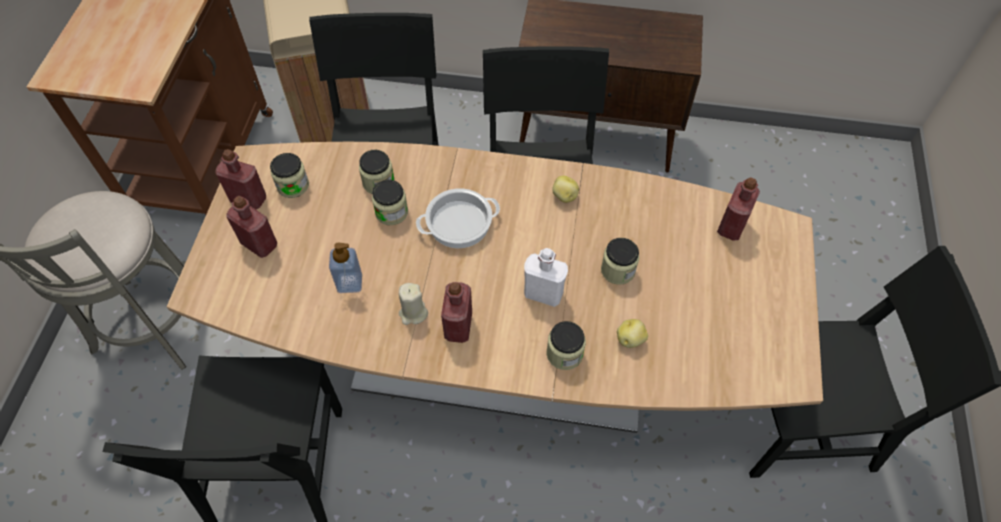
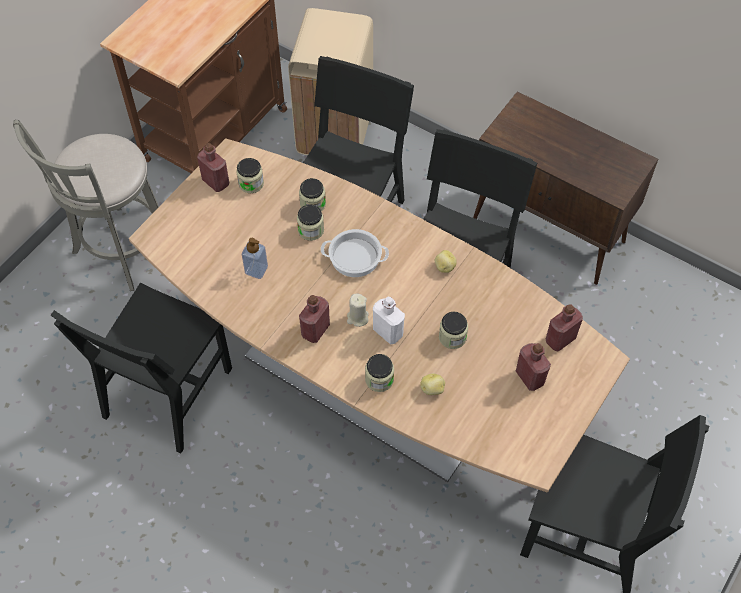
camera: 25 degrees right, 0 degrees up
red bottle [226,196,277,258] -> red bottle moved to [516,343,551,391]
beige candle [399,283,428,325] -> beige candle moved to [347,294,369,327]

